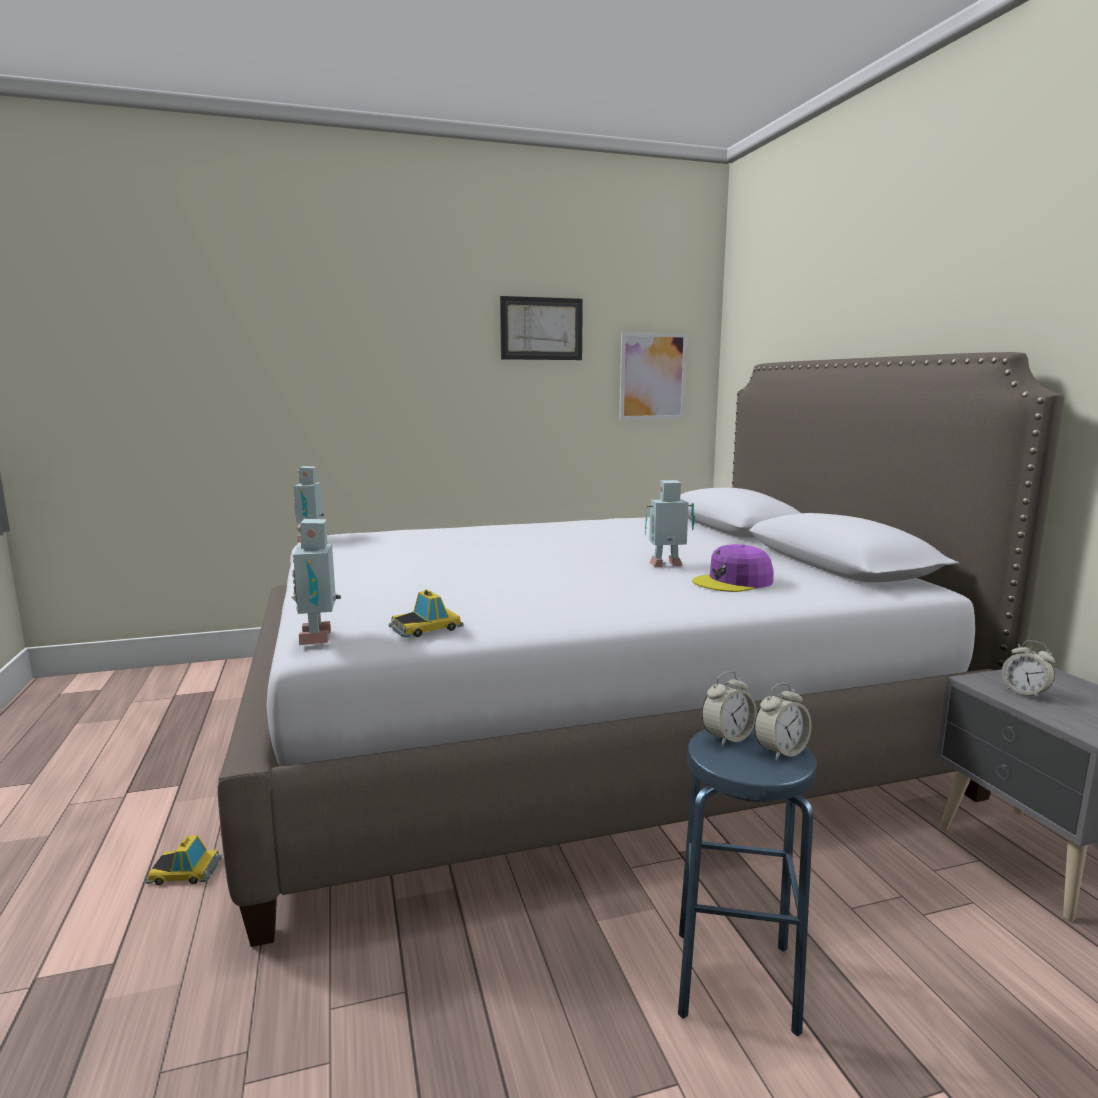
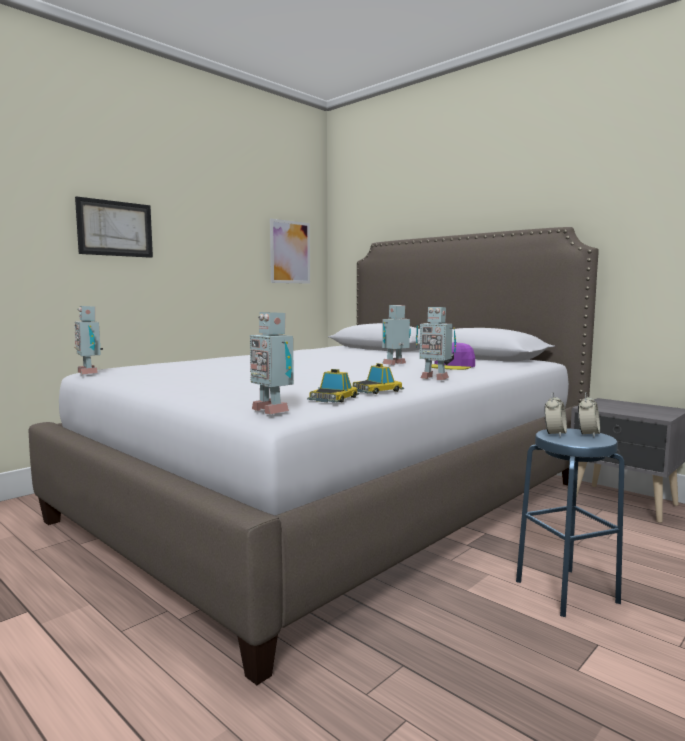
camera: 30 degrees left, 5 degrees down
toy car [146,835,222,885] -> toy car moved to [353,363,404,394]
picture [500,296,583,360] -> picture moved to [75,196,153,258]
alarm clock [1002,640,1055,699] -> none
none -> toy robot [416,307,456,380]

